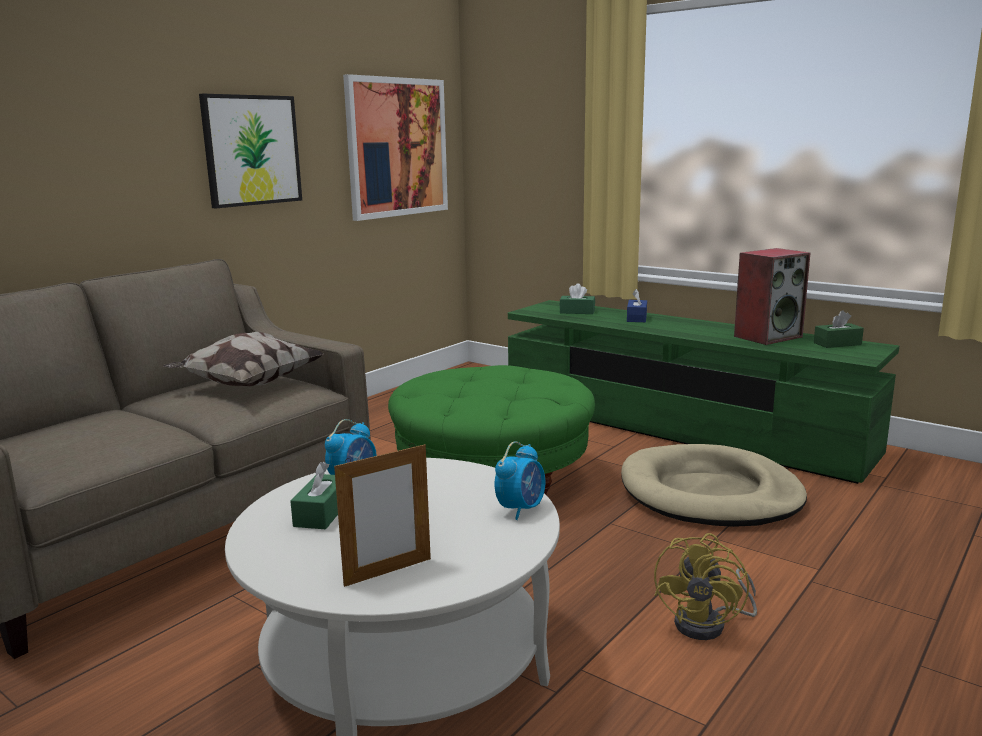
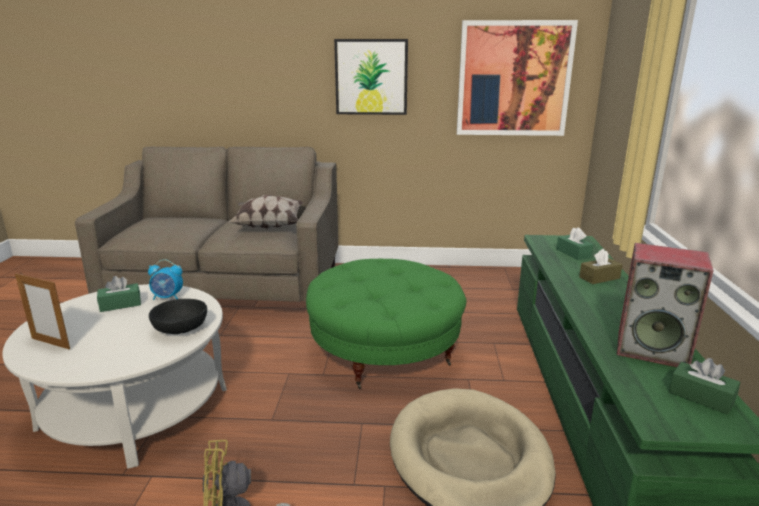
camera: 55 degrees right, 5 degrees up
alarm clock [495,441,545,520] -> none
blue tissue box [627,289,647,322] -> brown tissue box [579,249,623,284]
none -> black bowl [149,299,207,334]

